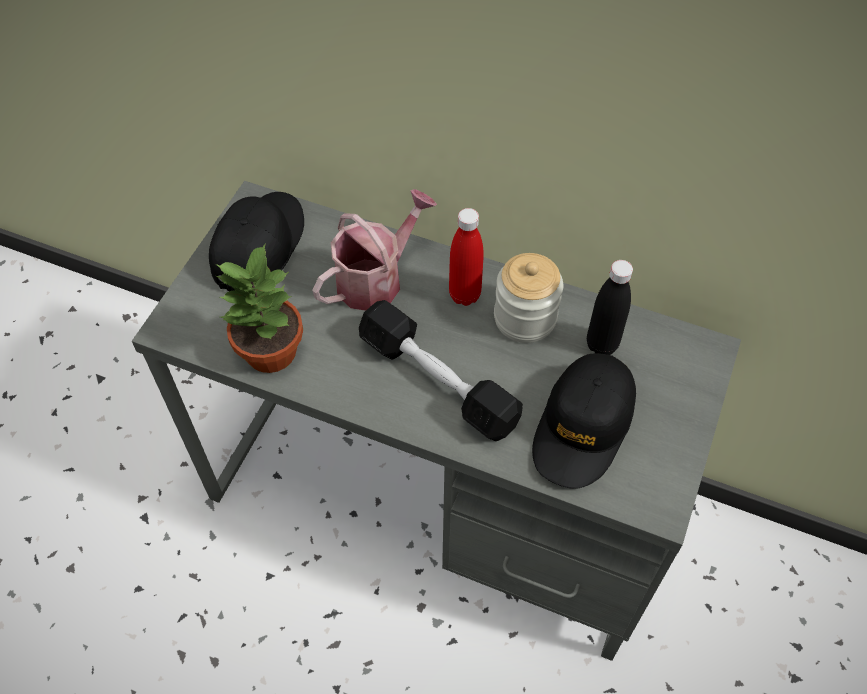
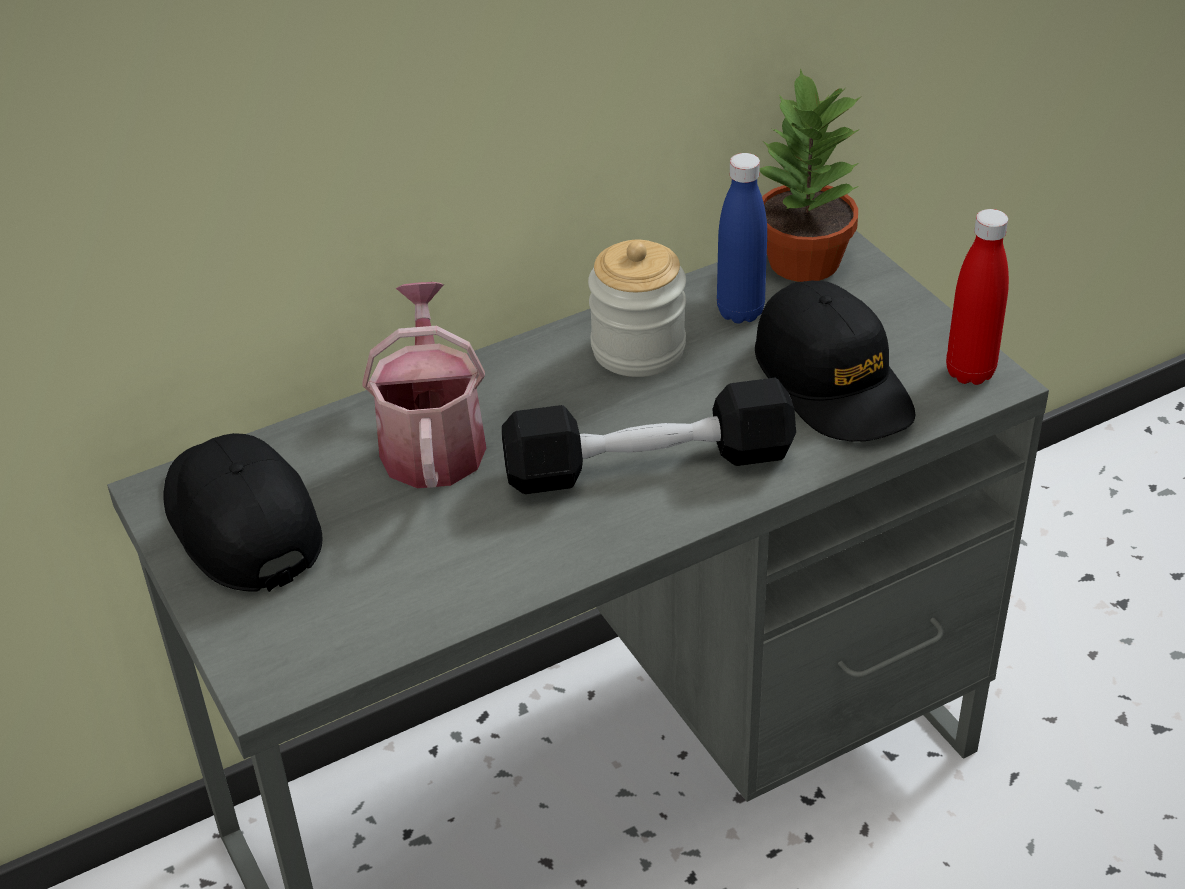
camera: 50 degrees left, 15 degrees down
potted plant [216,244,303,373] -> potted plant moved to [760,68,861,282]
red bottle [449,208,484,306] -> red bottle moved to [946,209,1009,385]
black bottle [587,260,633,355] -> blue bottle [717,153,767,323]

